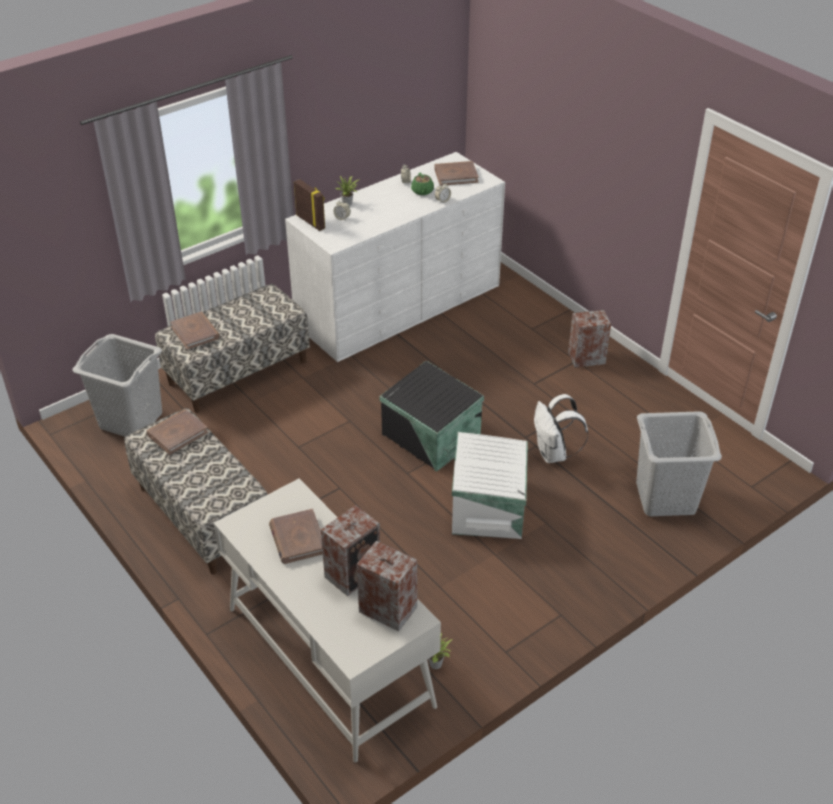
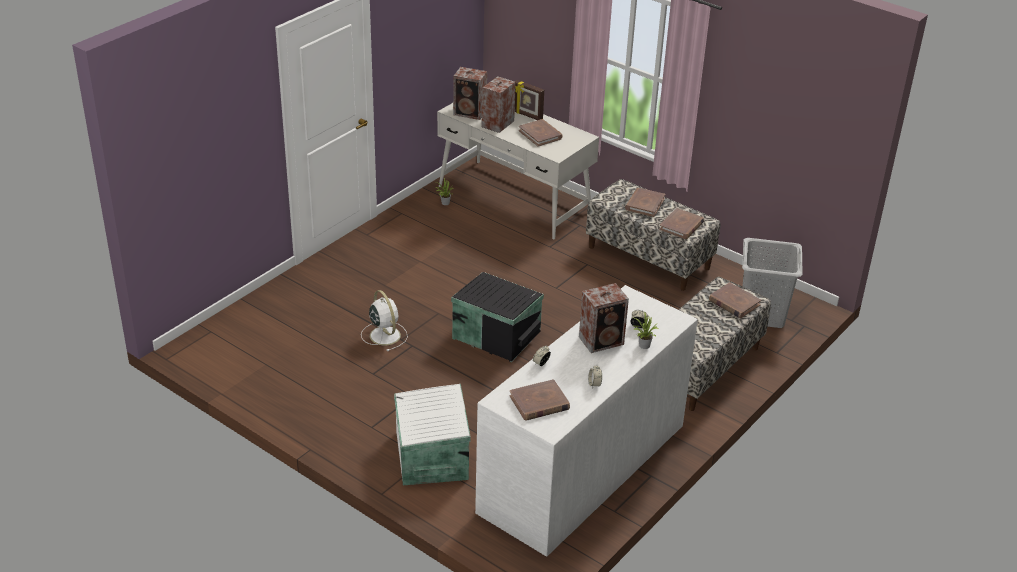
camera: 165 degrees right, 5 degrees down
picture frame [294,179,325,231] -> picture frame moved to [515,80,544,120]
green teapot [411,173,434,195] -> none
white storage box [452,432,528,539] -> white storage box moved to [394,384,471,485]
white backpack [534,394,588,463] -> white fan [361,290,408,351]
speaker [568,310,611,368] -> speaker moved to [579,283,629,353]
grey laundry basket [636,411,722,516] -> none
none -> brown book [625,188,665,217]

